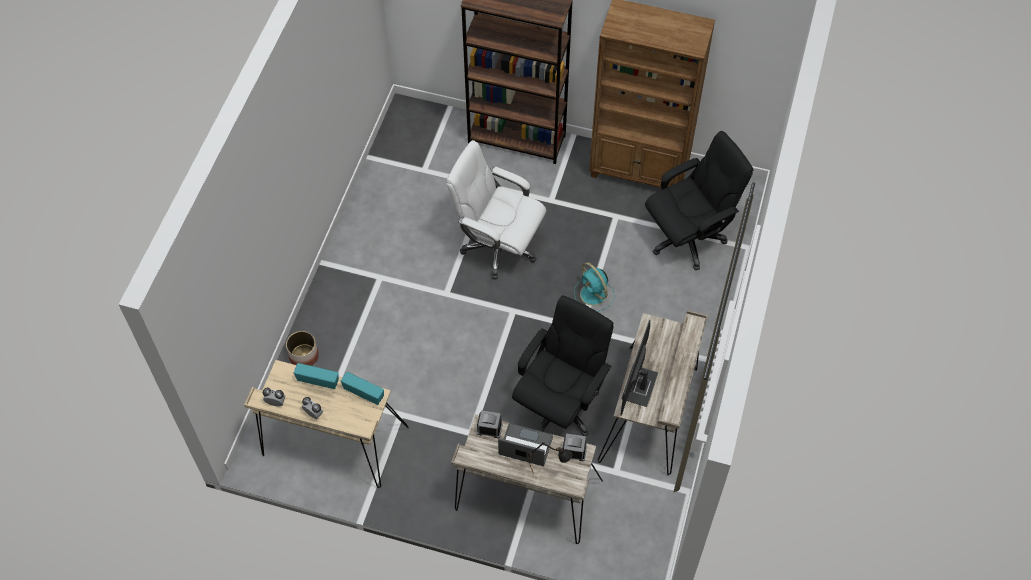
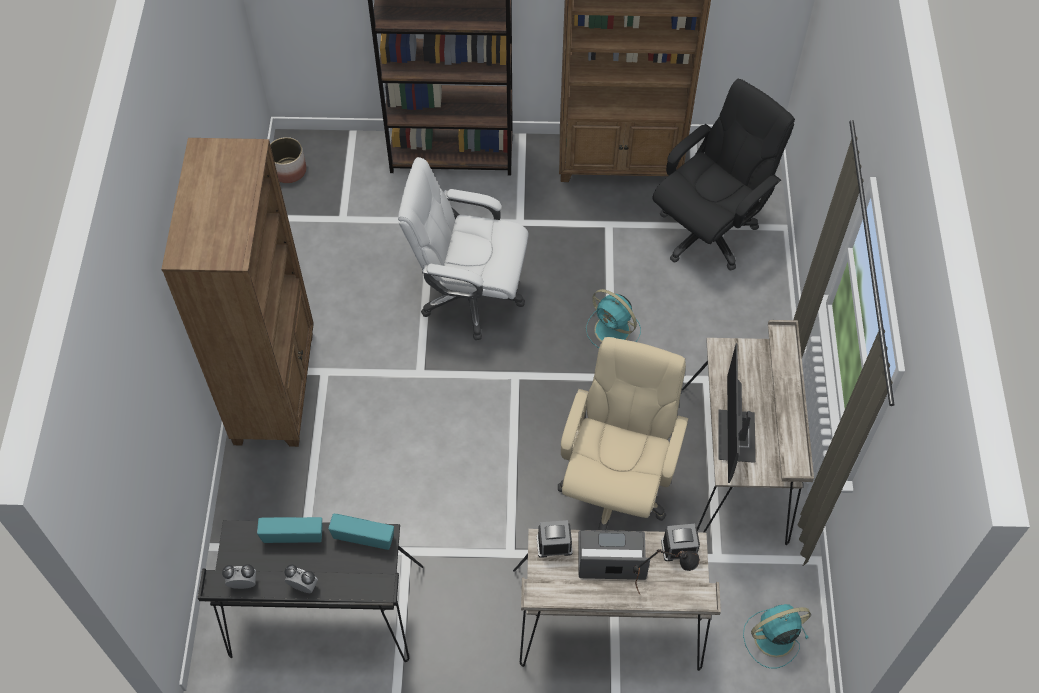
camera: 15 degrees left, 0 degrees up
beige desk [244,360,409,488] -> black desk [198,520,423,662]
planter [286,331,319,366] -> planter moved to [270,137,306,183]
black office chair [512,295,614,436] -> beige office chair [558,337,688,530]
none -> brown bookcase [161,138,314,447]
none -> turquoise fan [743,604,811,668]

